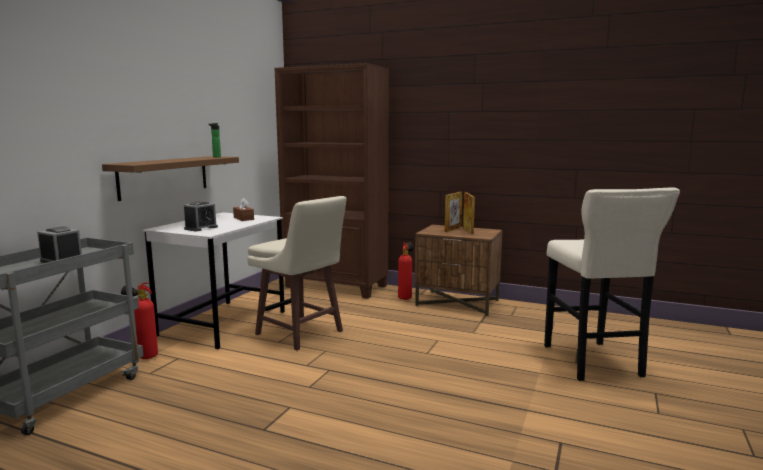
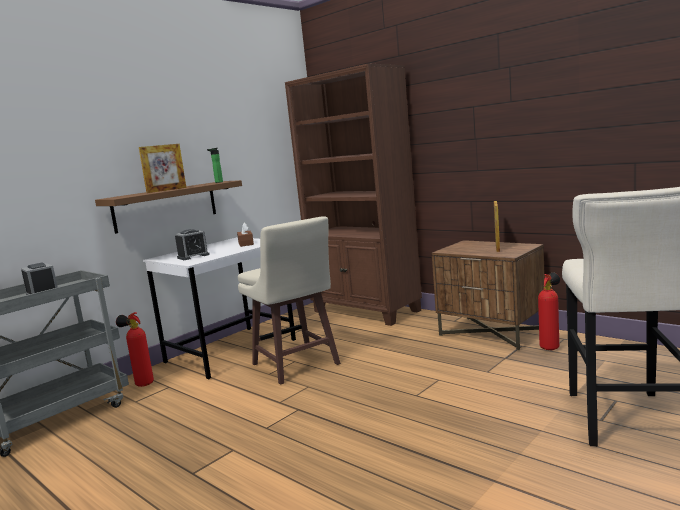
camera: 20 degrees right, 0 degrees up
fire extinguisher [398,243,414,300] -> fire extinguisher moved to [538,273,560,350]
picture frame [445,192,462,232] -> picture frame moved to [139,144,186,193]

